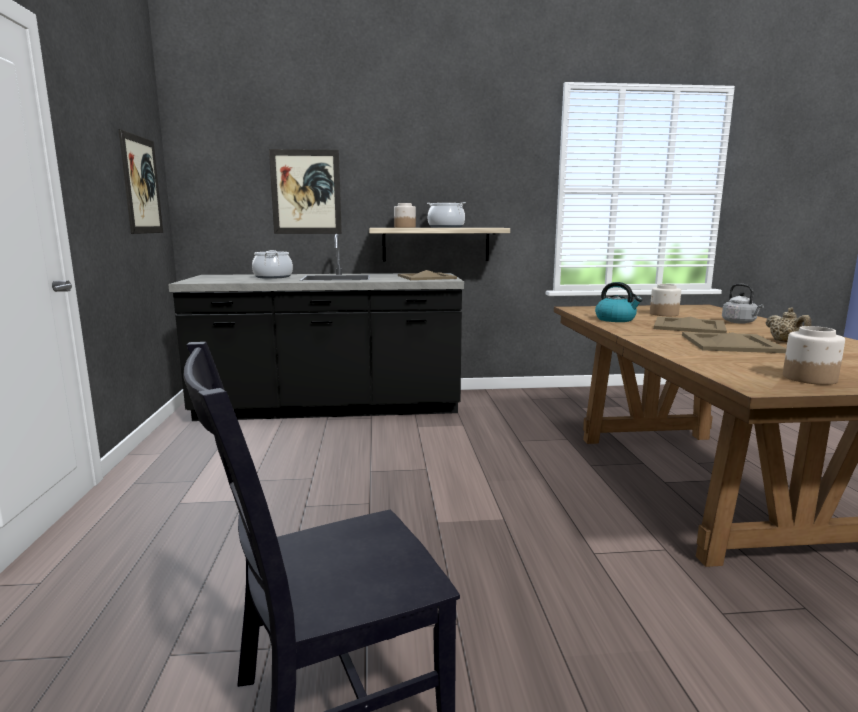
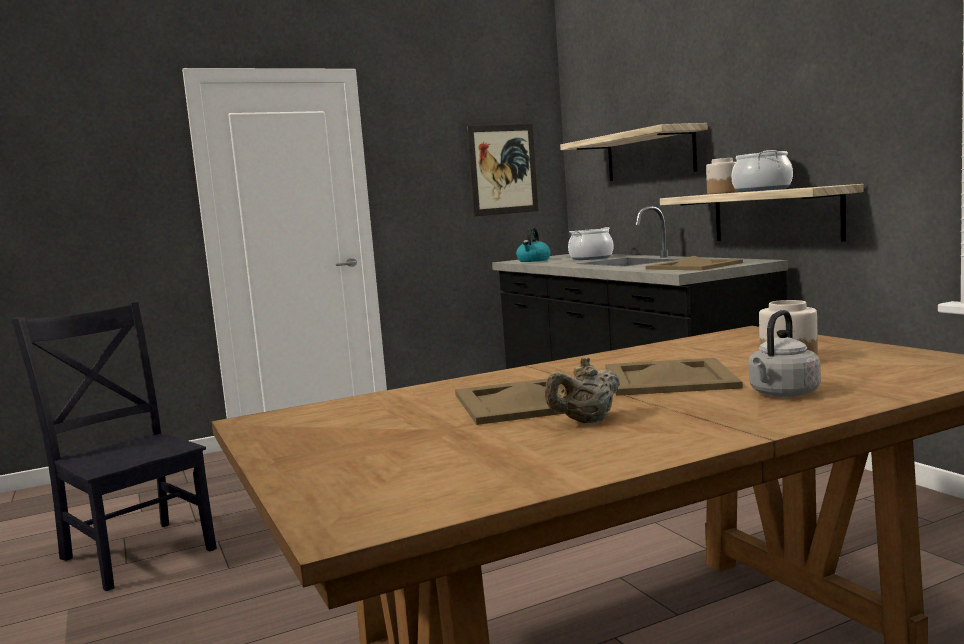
camera: 70 degrees right, 5 degrees down
picture [269,149,342,234] -> shelf [560,123,708,181]
kettle [595,282,642,322] -> kettle moved to [516,228,551,262]
jar [783,326,845,385] -> none

